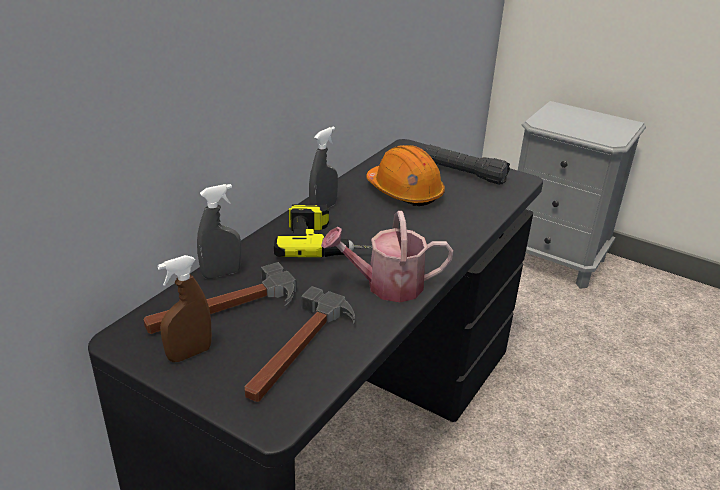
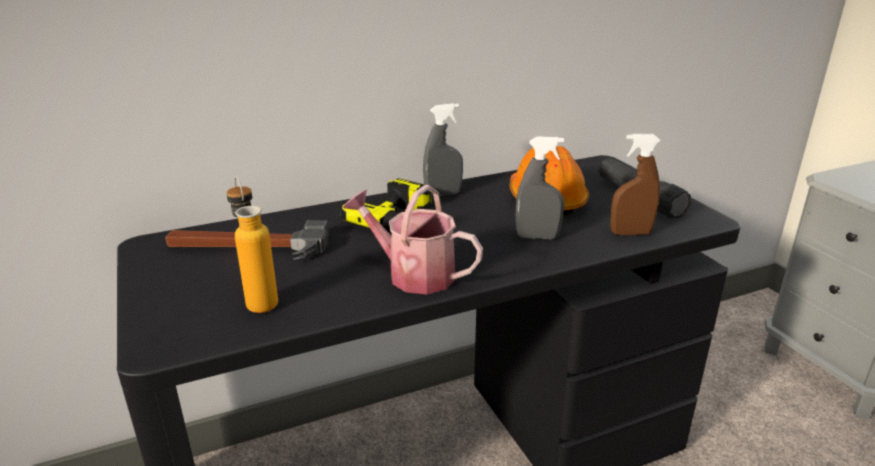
camera: 35 degrees right, 5 degrees down
brown spray bottle [157,255,212,362] -> brown spray bottle moved to [610,134,661,235]
grey spray bottle [197,184,242,279] -> grey spray bottle moved to [515,137,564,239]
hammer [245,286,355,402] -> bottle [226,176,278,313]

